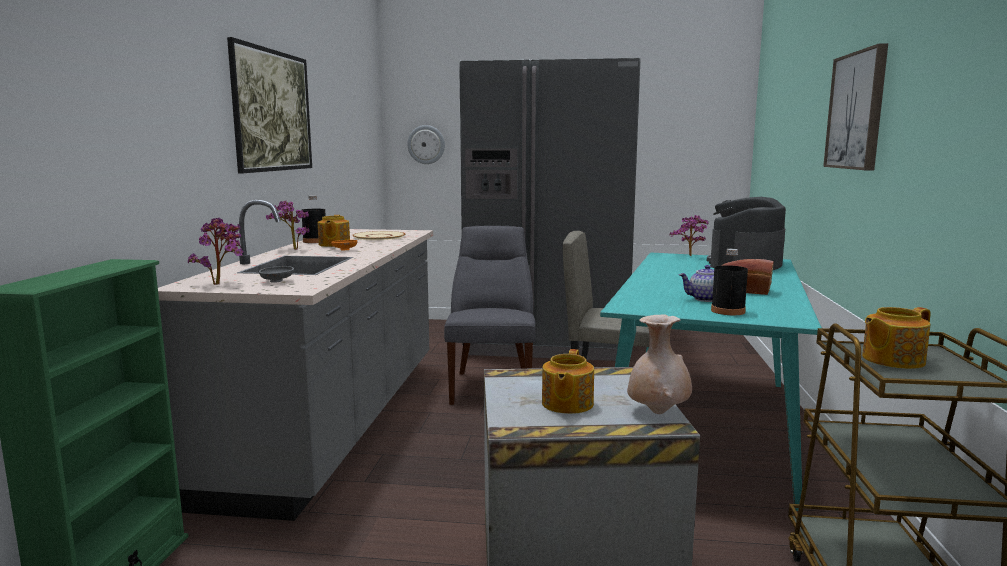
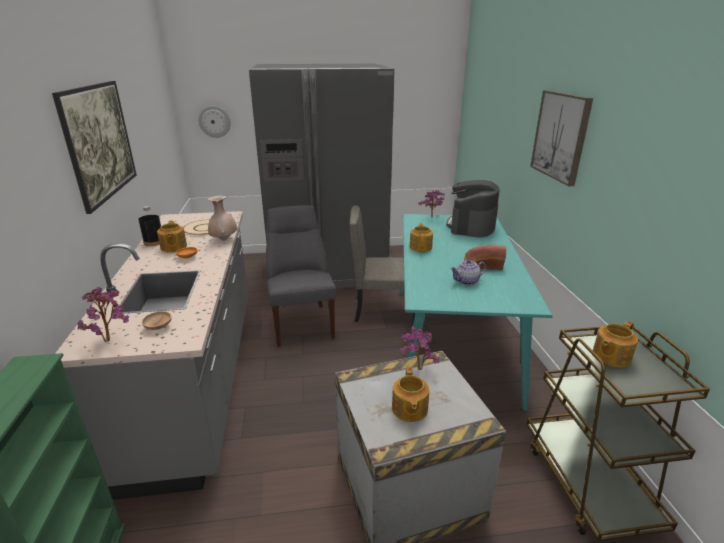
camera: 15 degrees left, 15 degrees up
grey bowl [259,266,294,283] -> brown bowl [142,311,171,330]
potted plant [266,201,309,250] -> potted plant moved to [399,326,439,370]
beige vase [627,314,692,414] -> beige vase moved to [208,195,237,241]
black bottle [711,249,748,315] -> none
none -> teapot [410,223,433,252]

